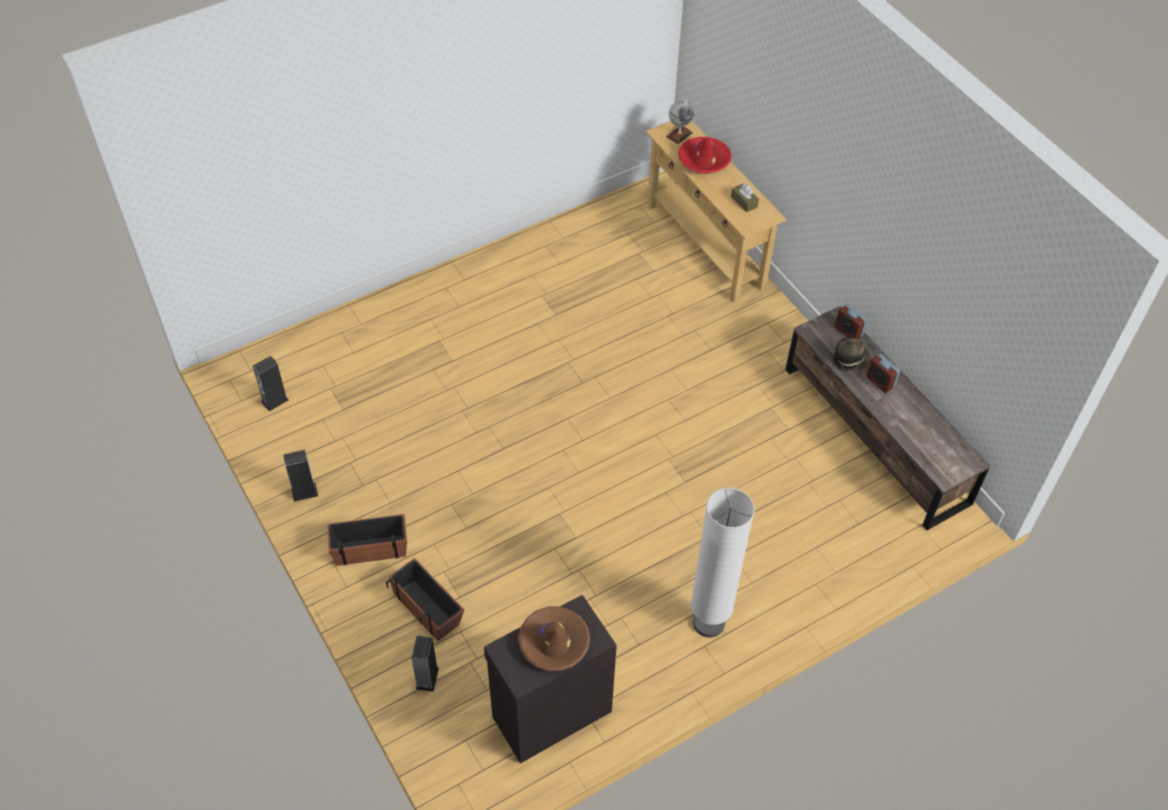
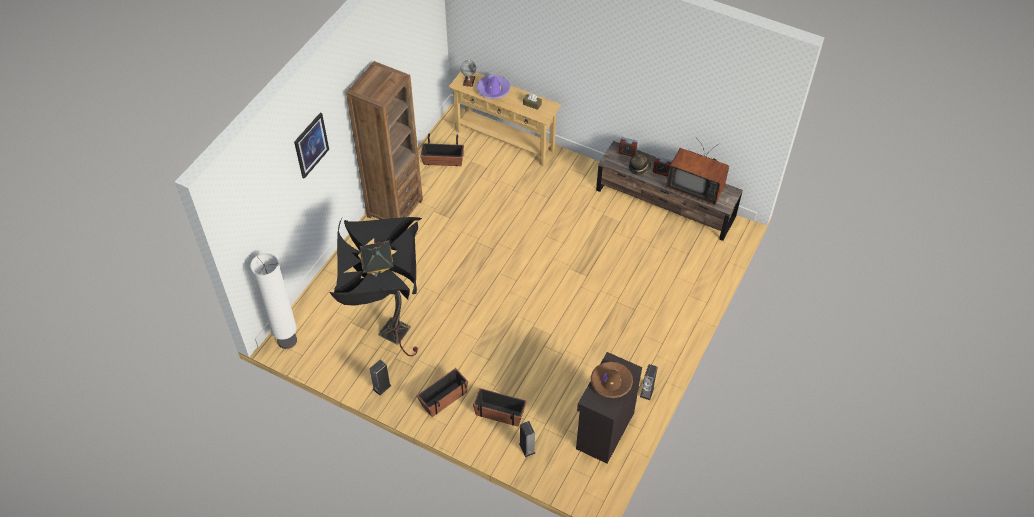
camera: 30 degrees left, 0 degrees up
speaker [253,356,289,411] -> speaker moved to [640,364,658,400]
red hat [678,137,732,174] -> purple hat [476,75,510,99]
white floor lamp [691,488,755,637] -> white floor lamp moved to [250,253,297,349]
none -> picture [294,113,329,179]
none -> black floor lamp [330,217,422,356]
none -> brown bookcase [346,61,423,220]
none -> planter [420,133,464,166]
none -> television [666,139,729,205]

